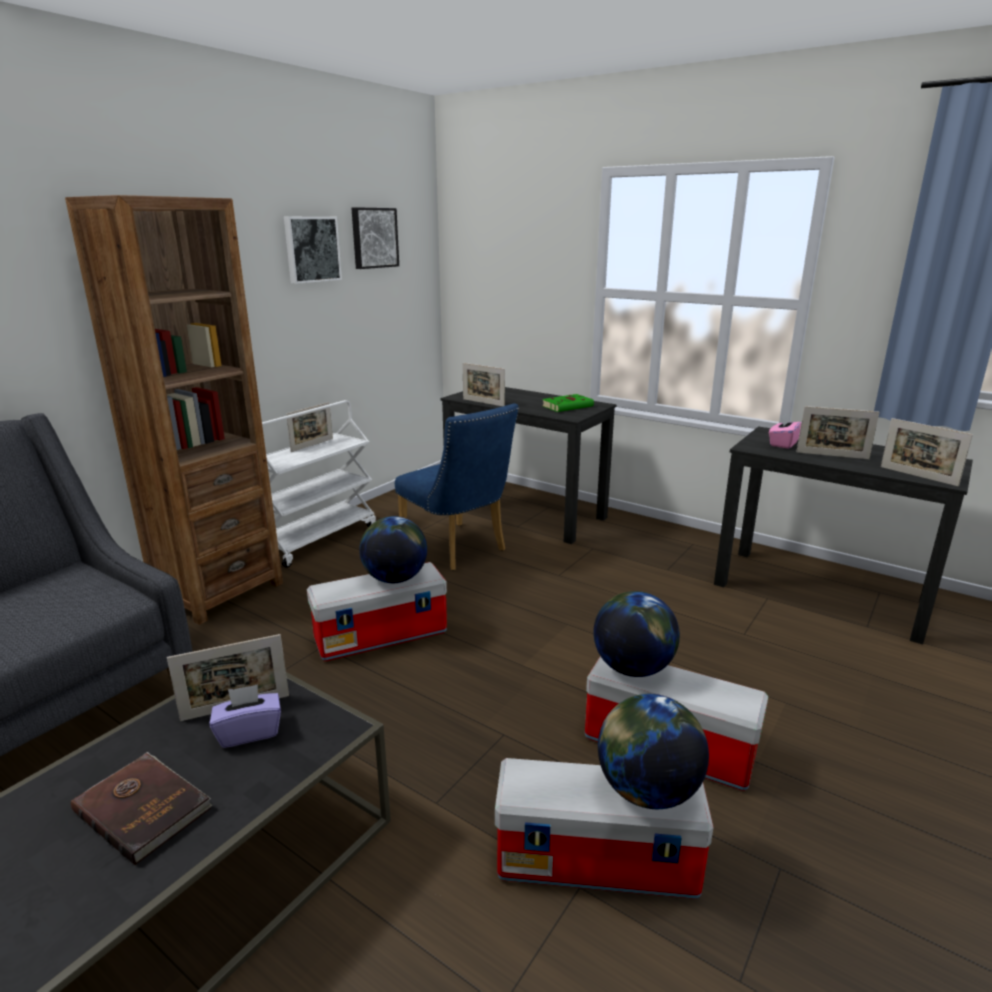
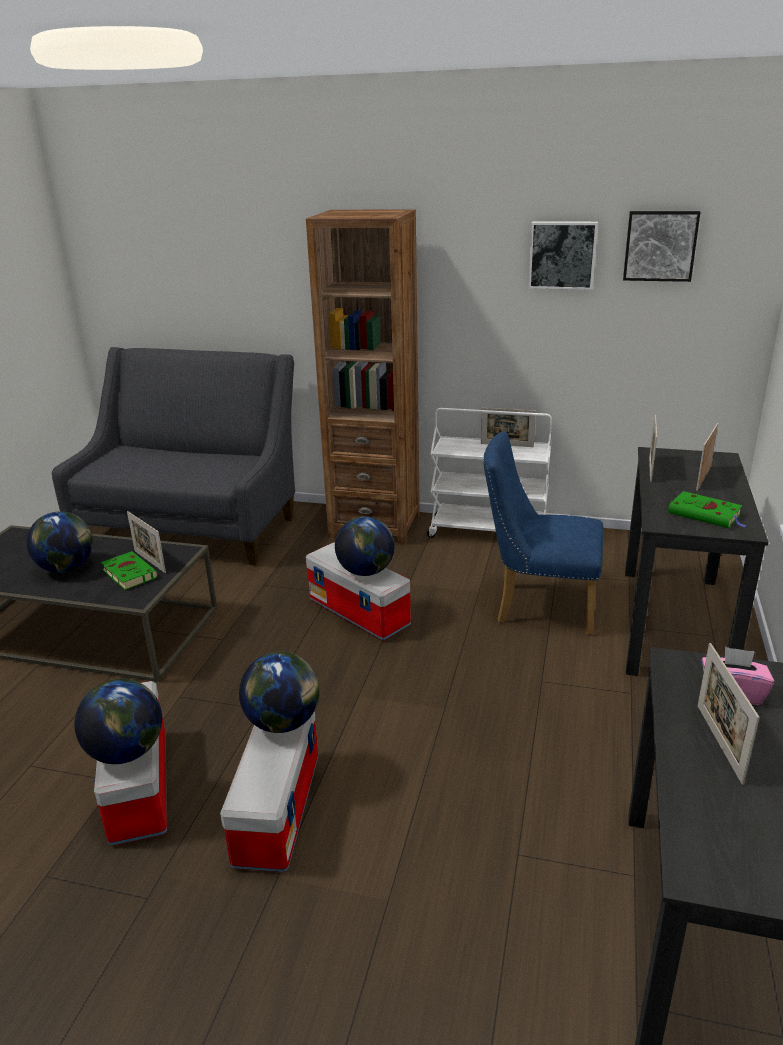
camera: 70 degrees right, 5 degrees up
brown book [71,752,212,865] -> globe [27,511,93,573]
purple tissue box [210,684,281,748] -> green book [101,551,158,590]
blue chair [395,403,519,571] -> blue chair turned 75 degrees clockwise [483,431,604,635]
picture frame [881,418,973,486] -> picture frame moved to [696,423,718,490]

